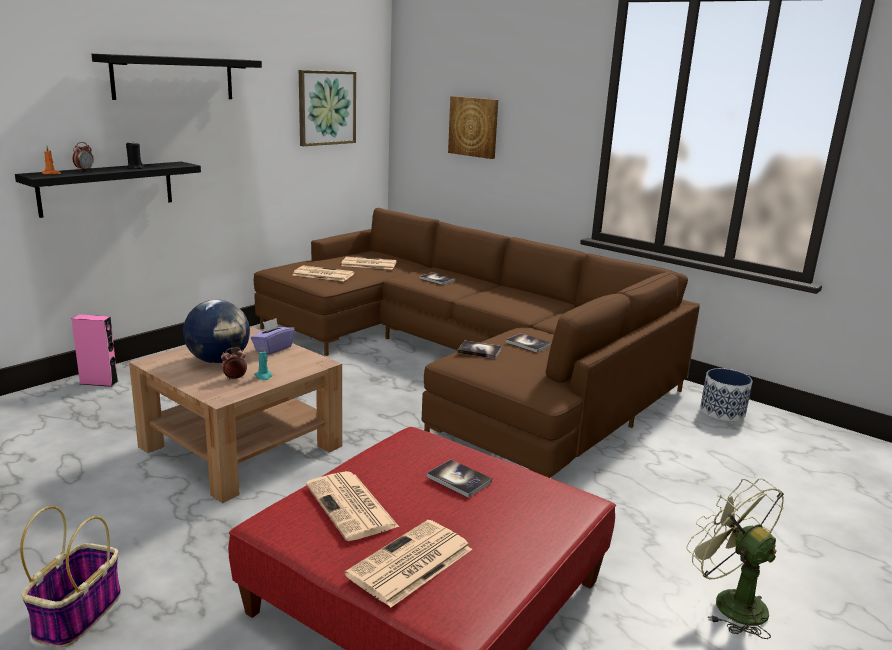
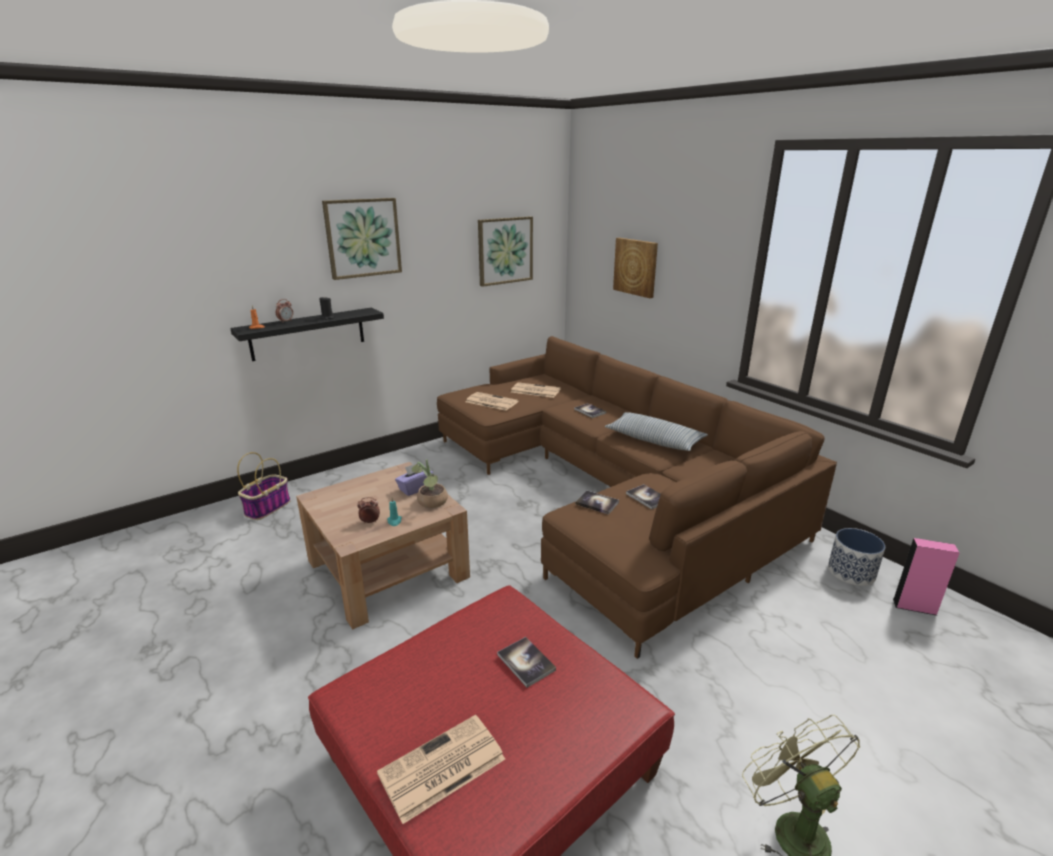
camera: 15 degrees right, 5 degrees up
basket [20,506,121,648] -> basket moved to [237,452,290,520]
pink speaker [71,314,118,387] -> pink speaker moved to [893,538,959,616]
black shelf [92,54,262,100] -> picture [322,198,402,280]
globe [183,300,250,364] -> none
newspaper [306,471,399,541] -> none
none -> potted plant [412,459,448,508]
none -> pillow [605,412,708,451]

